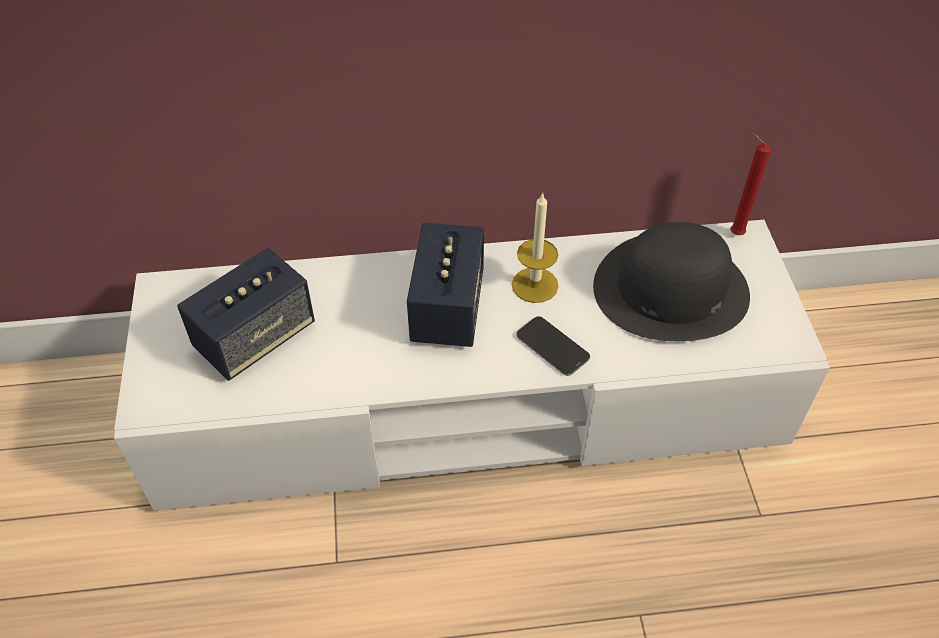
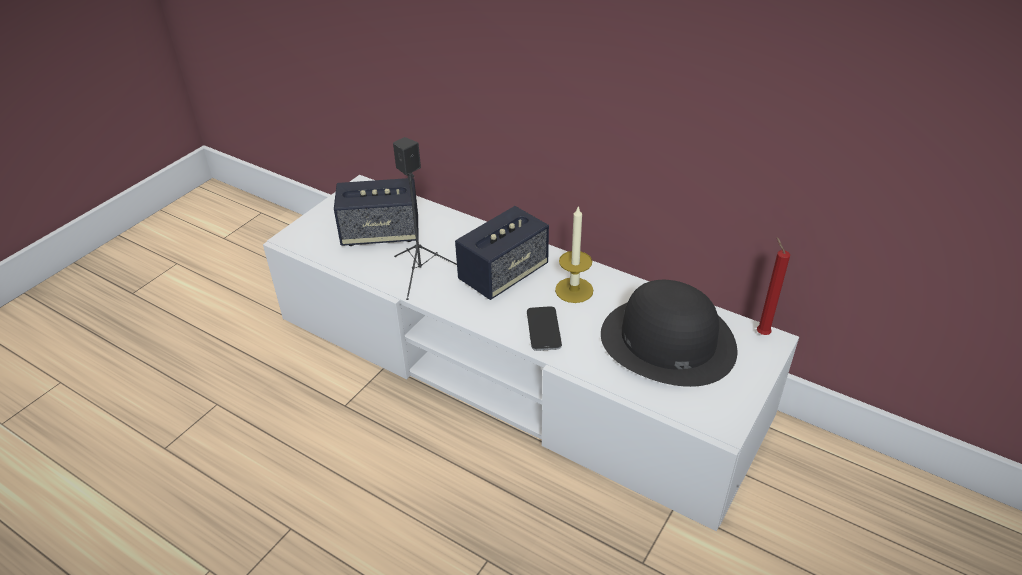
camera: 40 degrees right, 10 degrees down
none -> black speaker [393,137,457,300]

